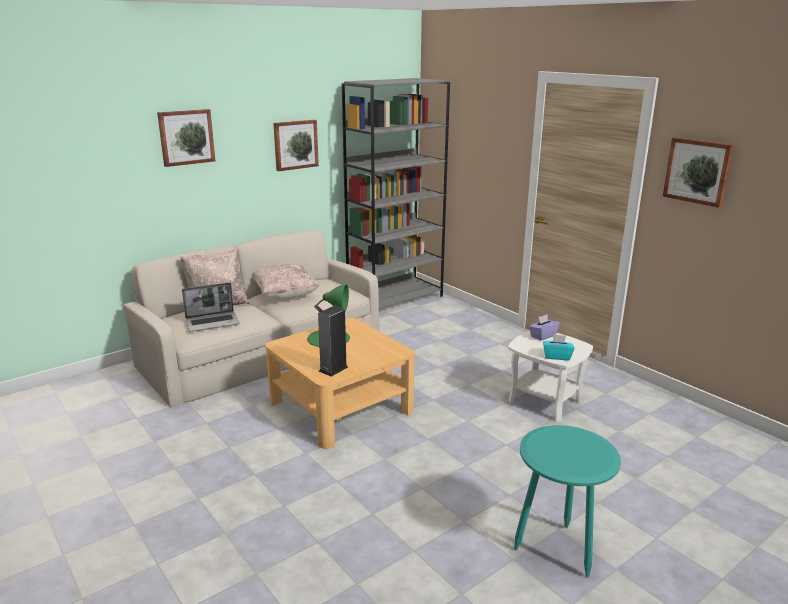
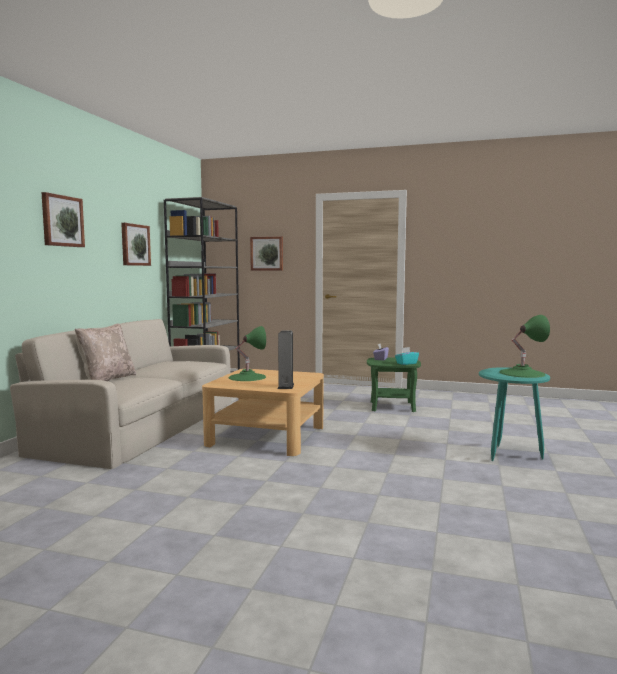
camera: 35 degrees left, 15 degrees down
laptop [182,282,240,332] -> none
beige pillow [253,264,320,299] -> none
white side table [508,330,593,422] -> green side table [367,358,421,412]
picture [663,137,734,208] -> picture moved to [250,236,283,271]
none -> green table lamp [499,315,550,378]

